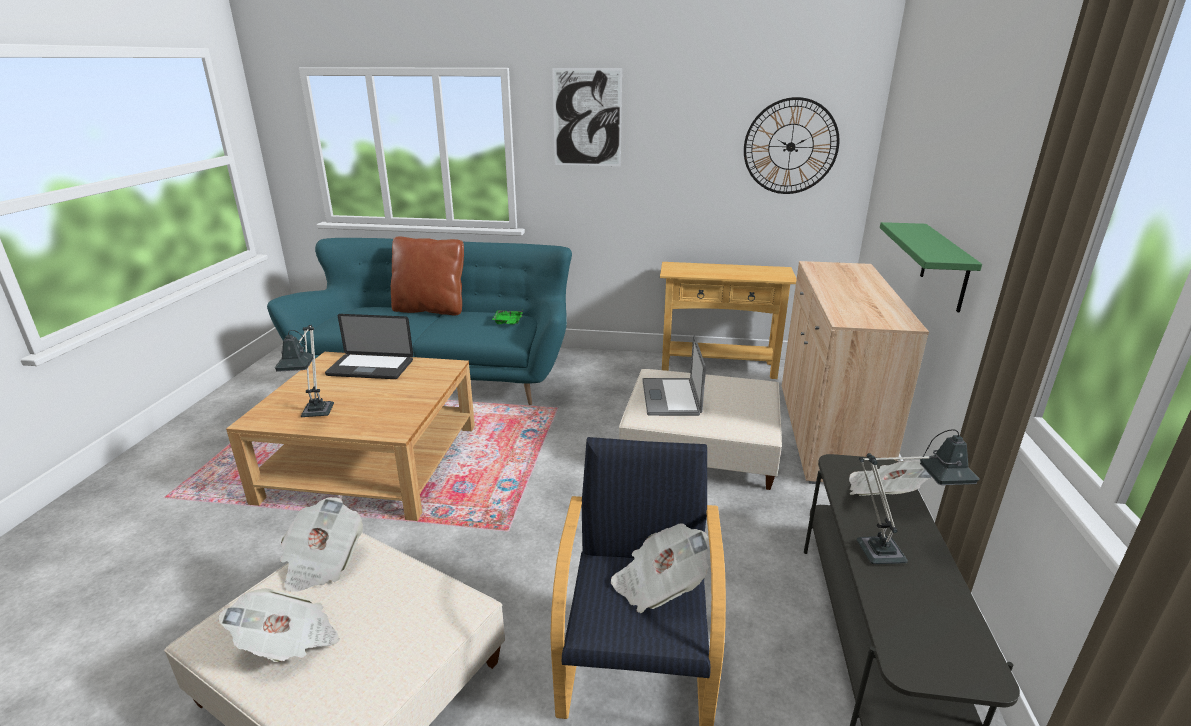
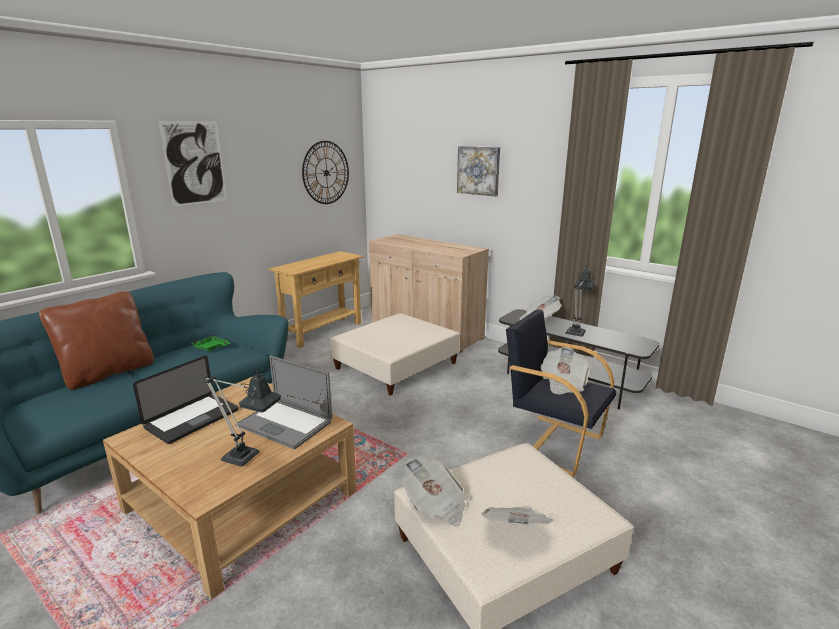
camera: 60 degrees left, 5 degrees down
laptop [642,334,706,416] -> laptop moved to [236,355,332,449]
green shelf [880,222,982,313] -> none
none -> picture [457,146,500,197]

